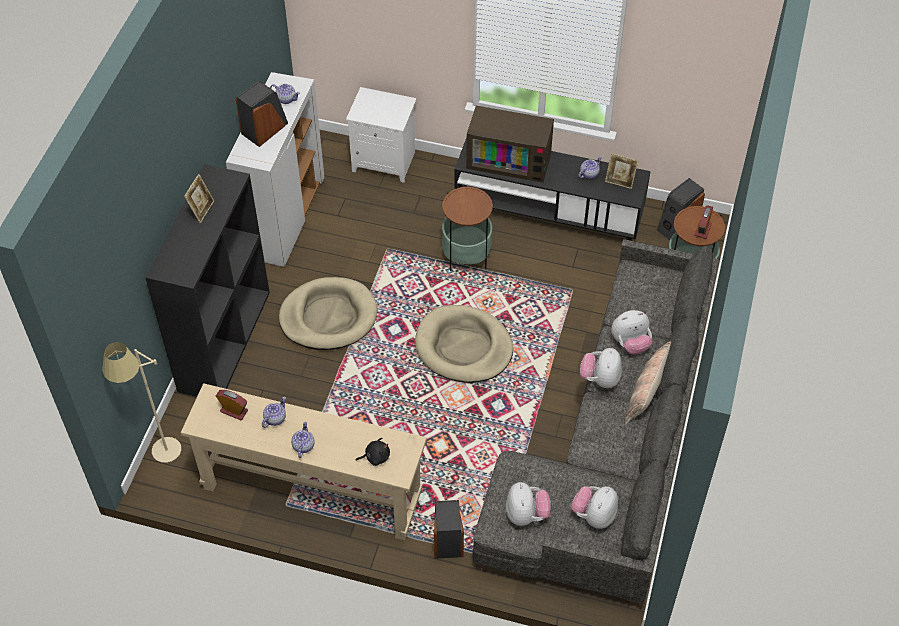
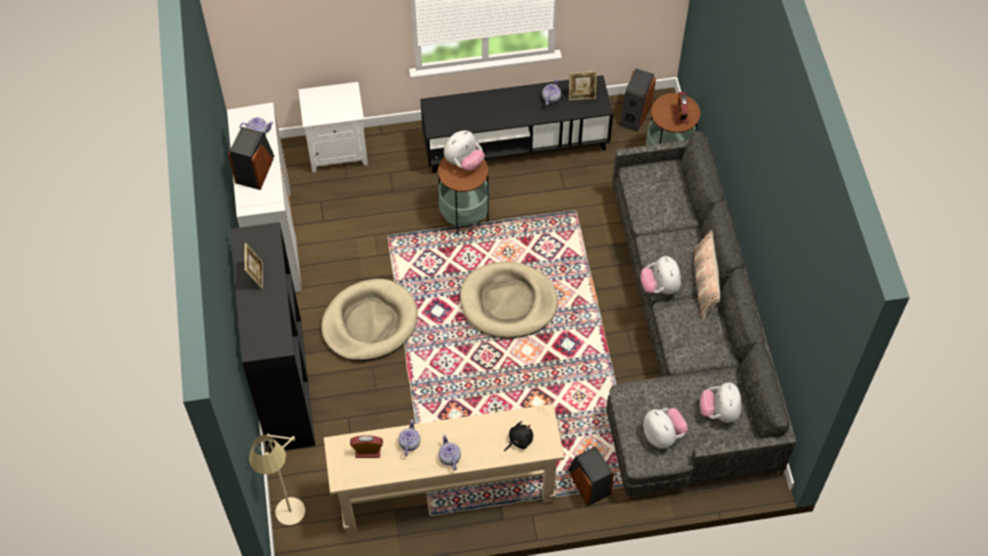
camera: 25 degrees left, 5 degrees up
television [466,106,554,183] -> none
plush toy [611,310,652,354] -> plush toy moved to [444,130,485,171]

